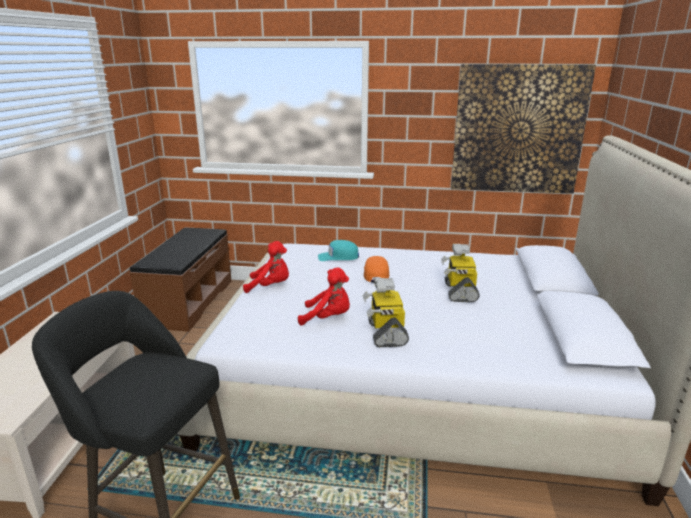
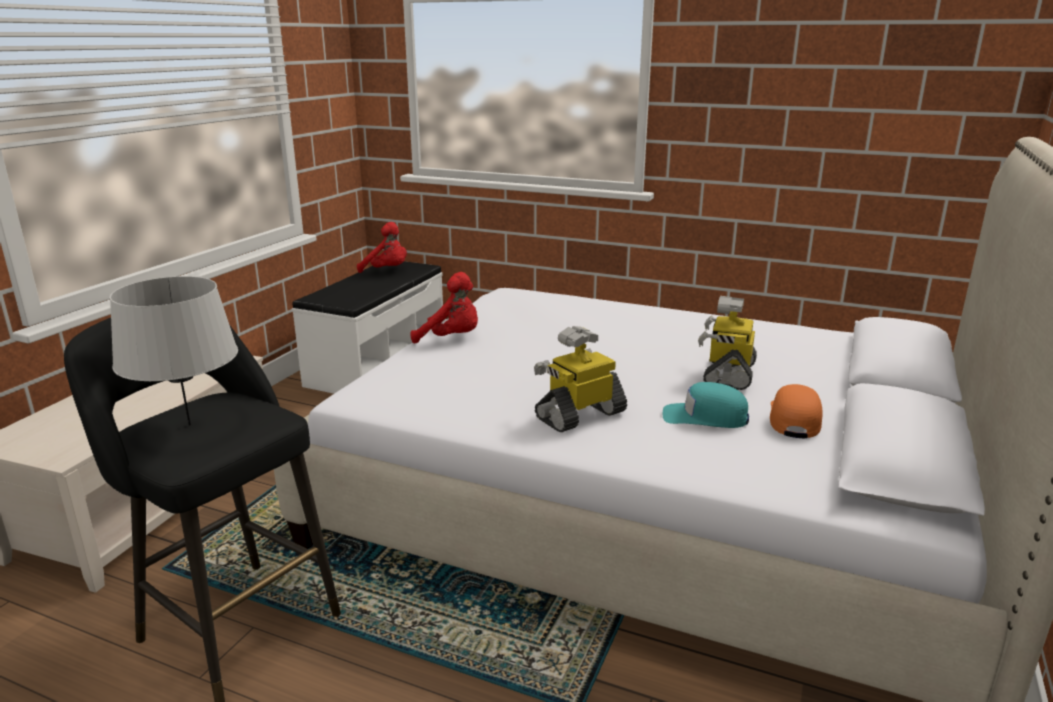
camera: 15 degrees right, 0 degrees up
brown bench [130,228,232,332] -> white bench [292,261,444,394]
red plush toy [298,268,350,326] -> red plush toy moved to [357,222,407,273]
turquoise cap [318,240,359,261] -> turquoise cap moved to [663,382,749,428]
toy robot [363,278,409,347] -> toy robot turned 45 degrees clockwise [534,326,627,432]
orange cap [364,256,389,283] -> orange cap moved to [770,384,822,438]
picture [451,64,596,194] -> none
none -> grey table lamp [110,276,238,426]

